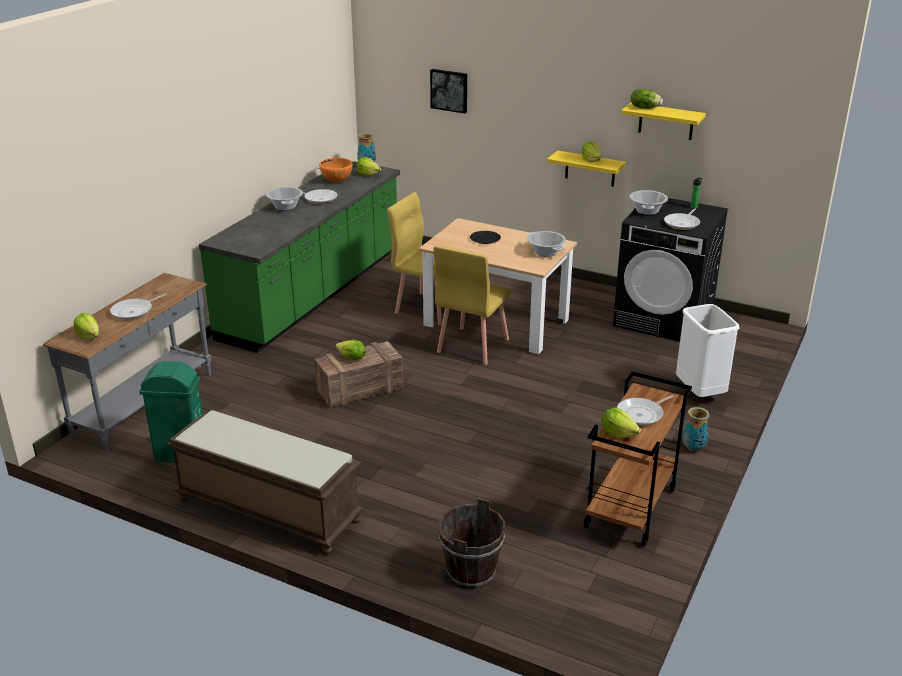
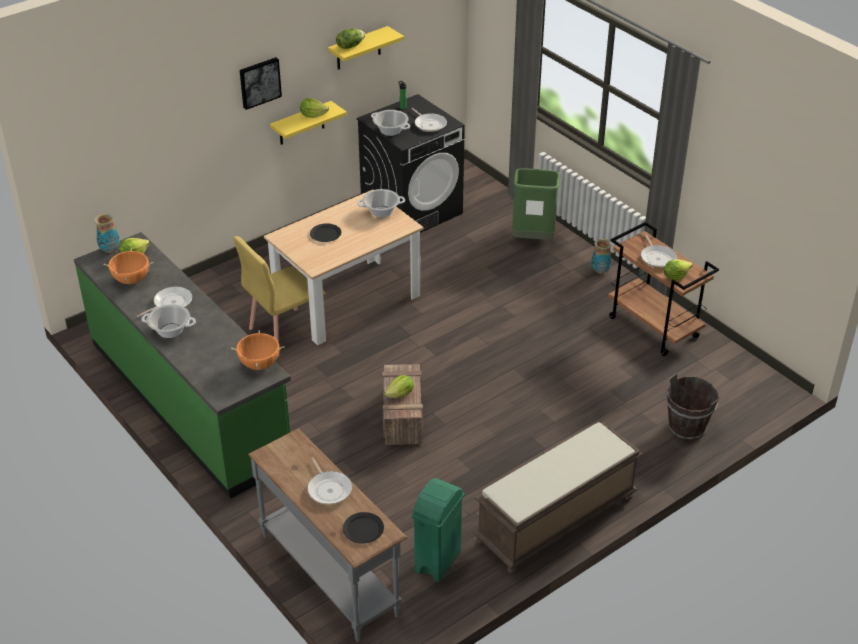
camera: 65 degrees left, 10 degrees up
lettuce [74,313,99,340] -> black plate [343,512,384,544]
picture [430,69,467,113] -> picture moved to [240,57,282,110]
yellow chair [433,246,512,365] -> none
white trash can [676,304,740,397] -> green trash can [512,168,560,240]
none -> orange cooking pot [231,330,285,370]

